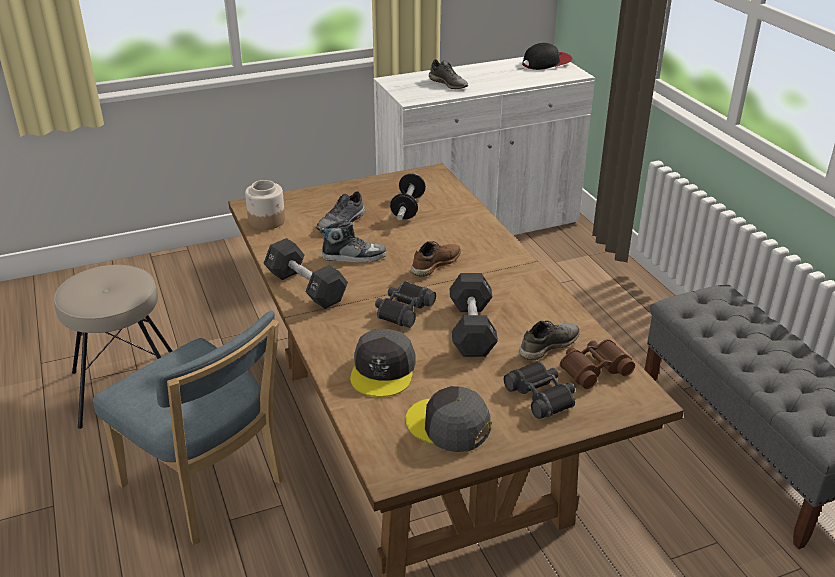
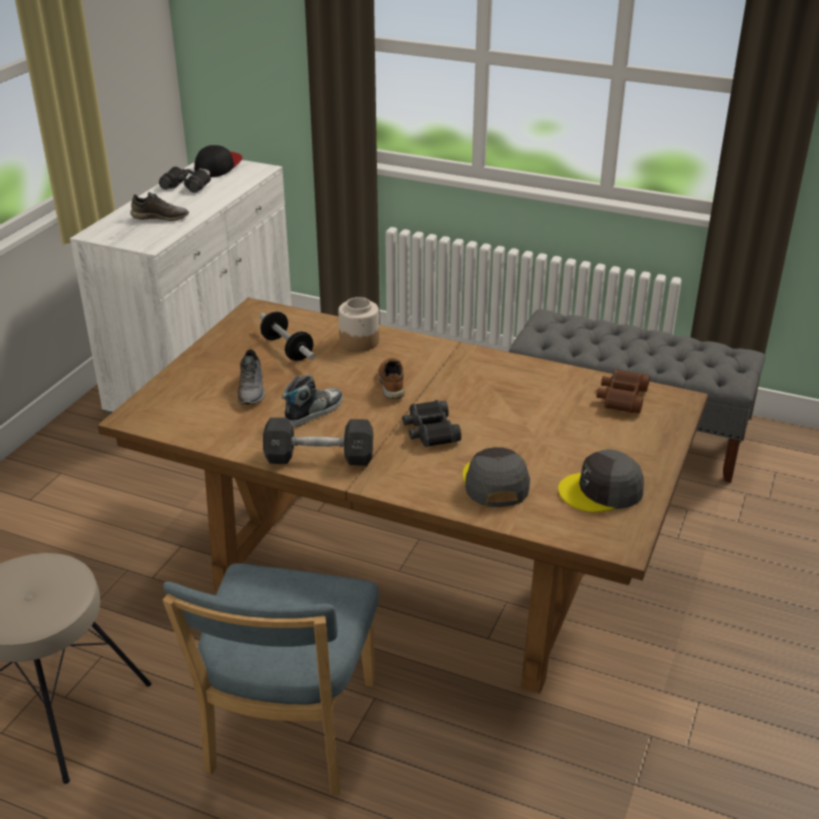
camera: 45 degrees left, 0 degrees up
blue chair [93,311,283,545] -> blue chair turned 105 degrees clockwise [163,563,379,795]
jar [245,180,285,230] -> jar moved to [338,297,379,351]
grey cap [350,329,415,397] -> grey cap turned 150 degrees counterclockwise [462,447,530,507]
black dumbbell [450,273,498,357] -> none
black binoculars [504,361,575,419] -> black binoculars moved to [159,167,211,193]
grey shoe [519,321,580,360] -> none

